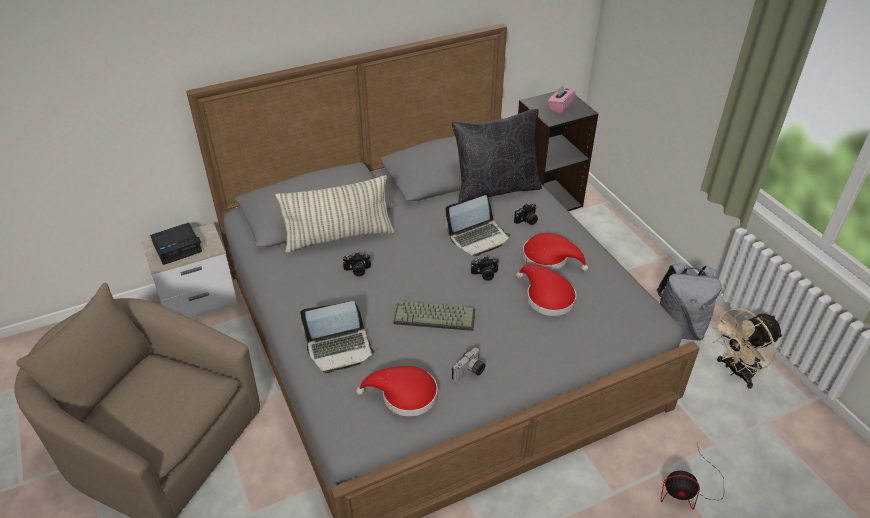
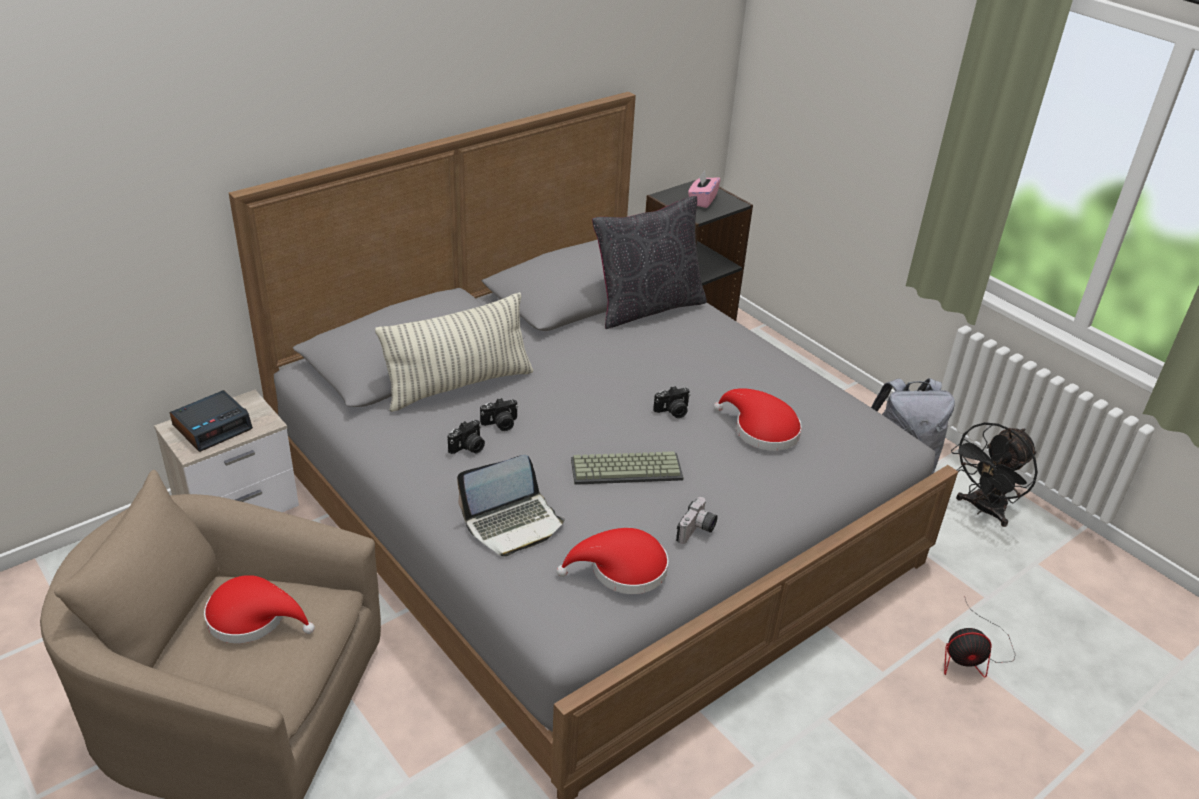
camera: 15 degrees left, 5 degrees down
laptop [445,195,510,256] -> none
camera [514,203,538,225] -> camera moved to [448,420,485,454]
red hat [522,233,589,271] -> red hat moved to [204,575,315,643]
beige fan [712,308,783,389] -> black fan [951,422,1038,527]

